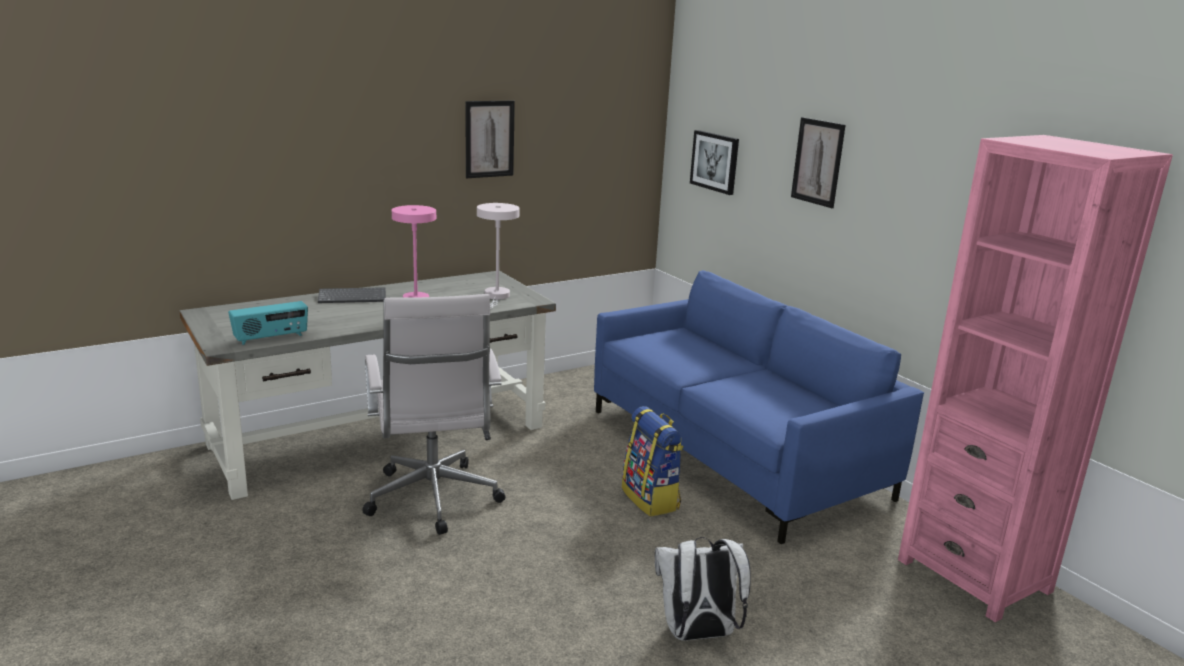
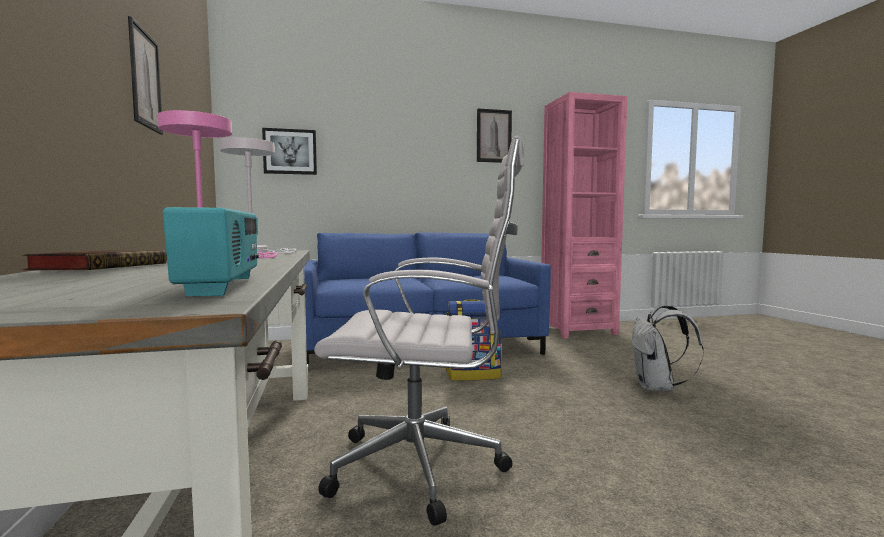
camera: 70 degrees left, 15 degrees down
keyboard [318,287,386,303] -> book [22,250,167,270]
picture [791,117,846,208] -> picture moved to [477,108,512,163]

